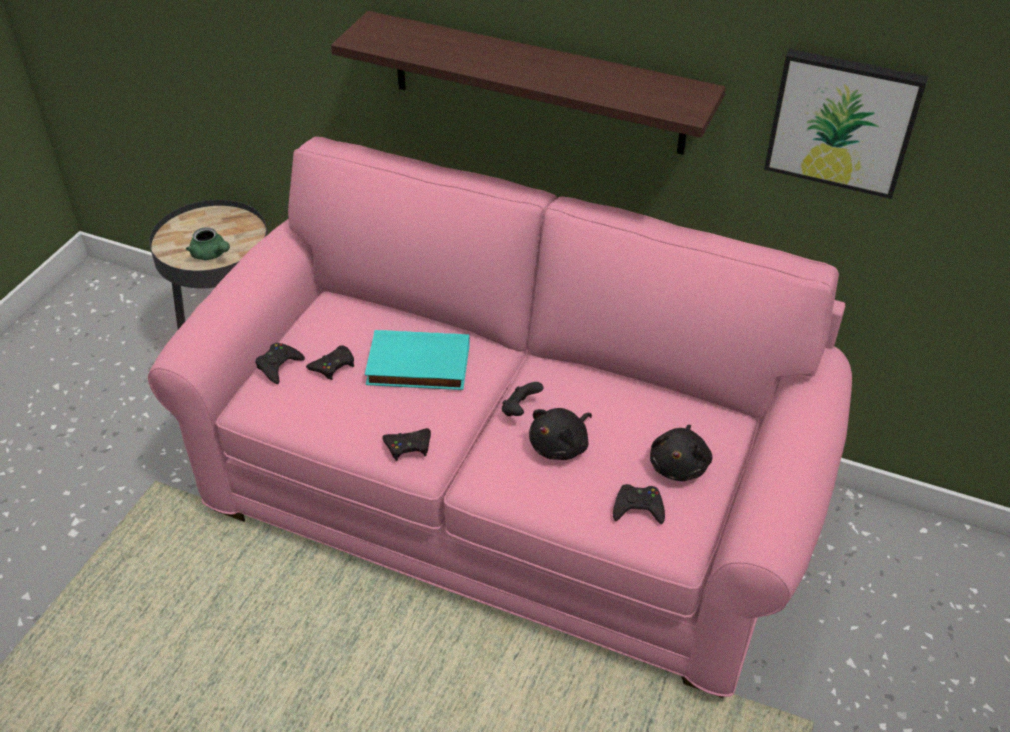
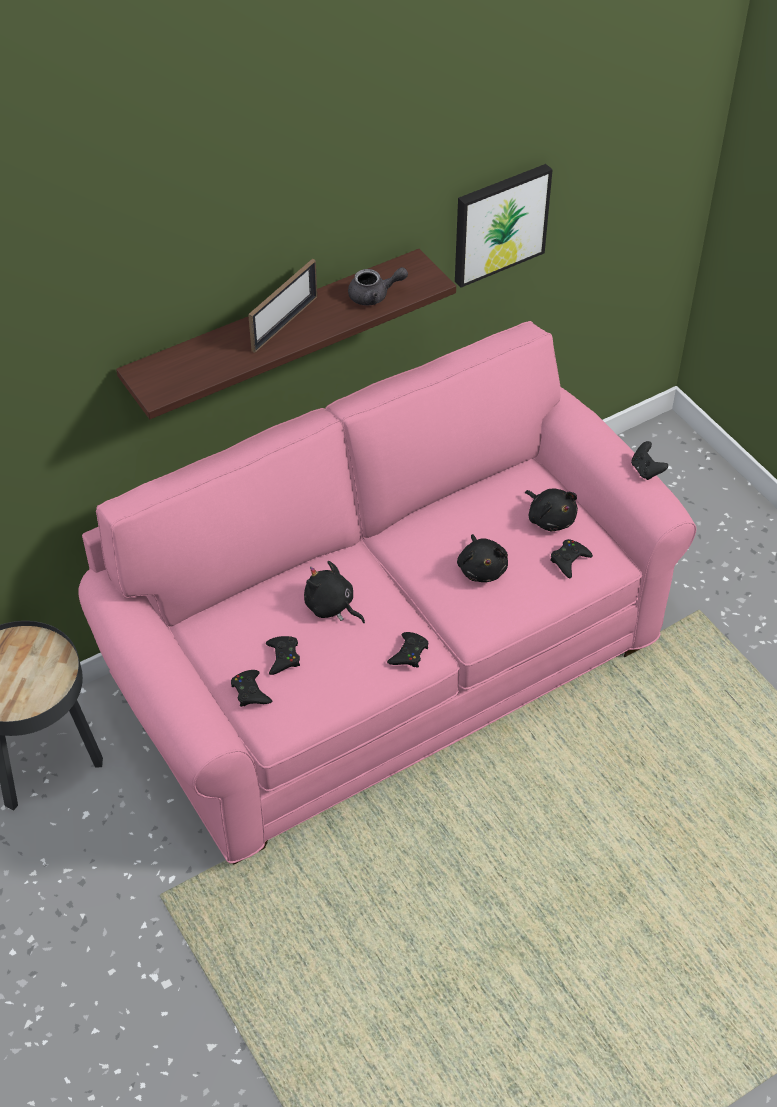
camera: 55 degrees left, 5 degrees up
green teapot [186,227,230,260] -> none
turquoise book [365,330,470,390] -> black plush toy [304,561,365,623]
black game controller [502,382,543,416] -> black game controller moved to [631,441,668,480]
none -> picture frame [248,259,317,353]
none -> grey teapot [348,267,408,305]

